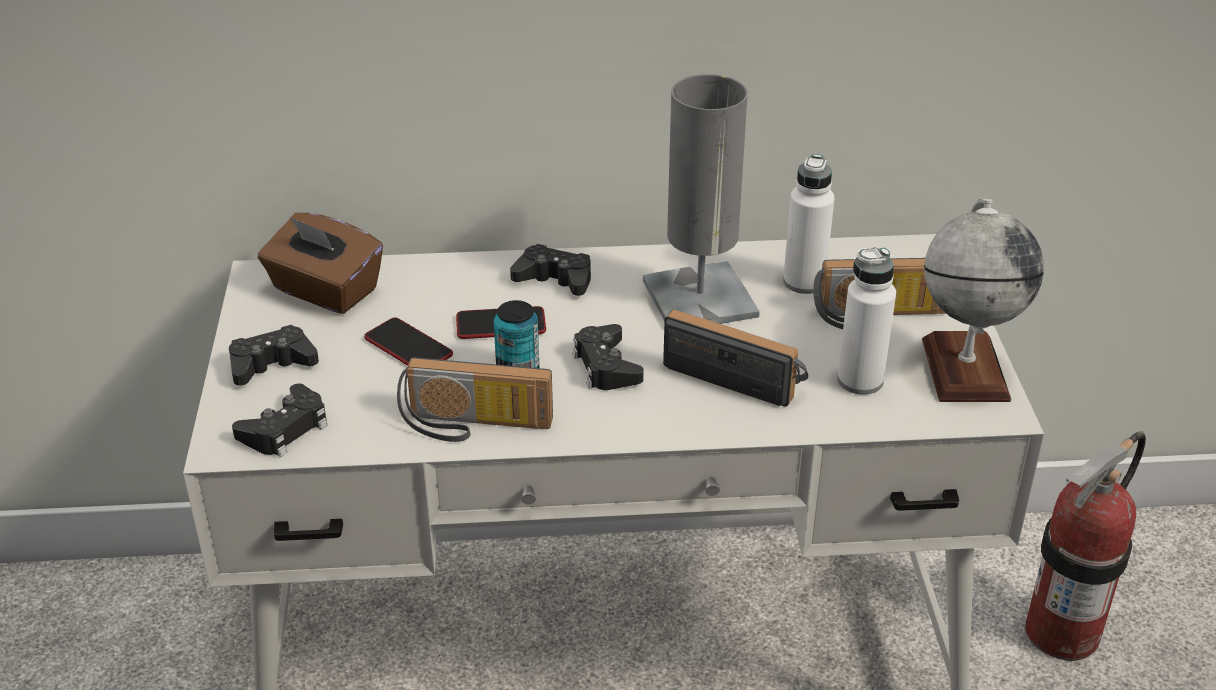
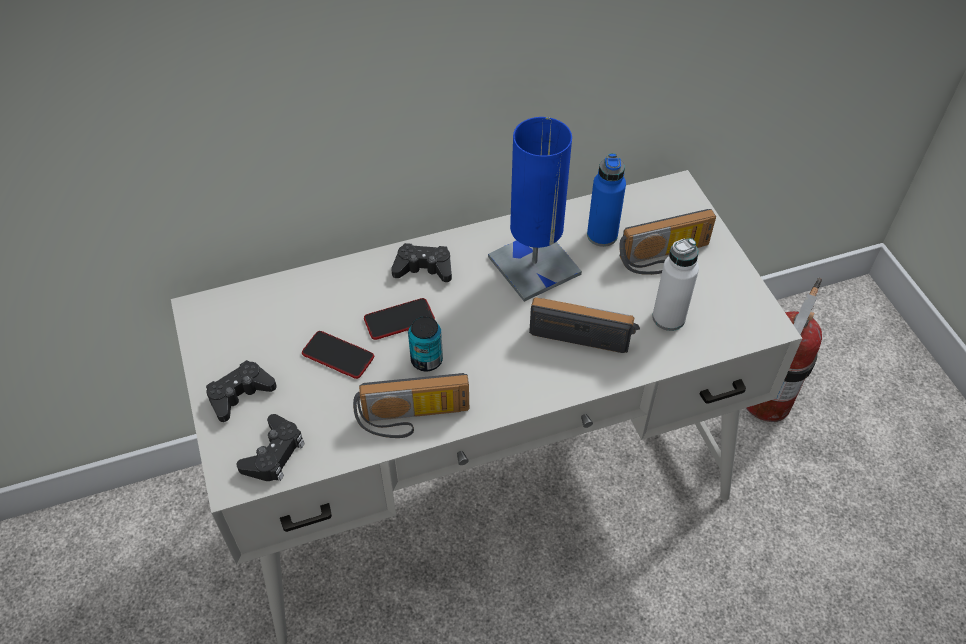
camera: 15 degrees left, 15 degrees up
brown tissue box [258,213,383,314] -> none
black game controller [573,324,644,390] -> none
grey table lamp [643,74,760,324] -> blue table lamp [488,117,582,302]
white bottle [783,154,835,294] -> blue bottle [587,153,626,247]
globe [922,199,1044,402] -> none

